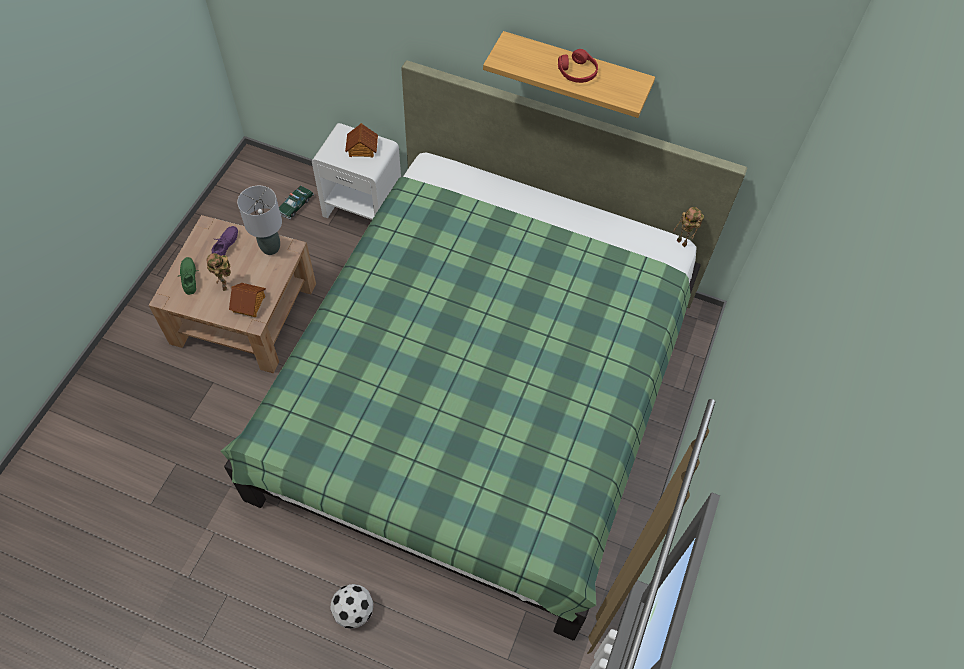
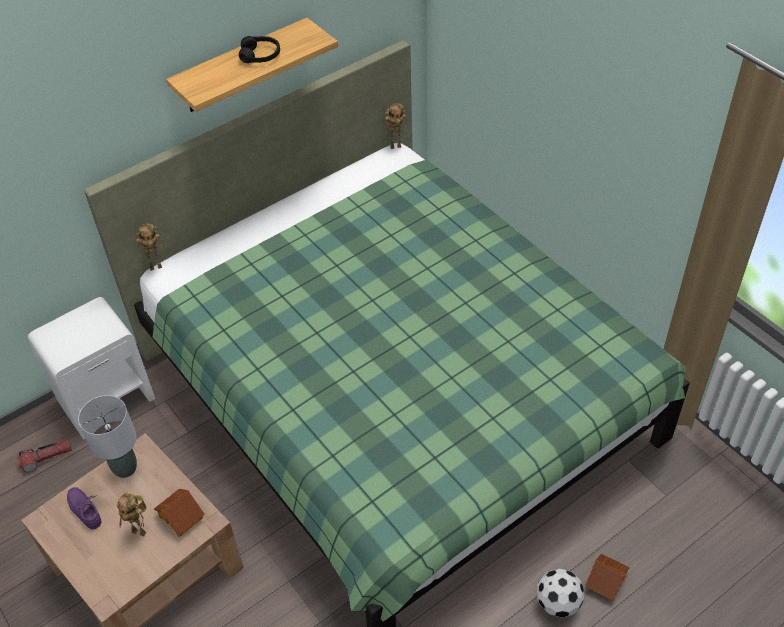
camera: 55 degrees left, 10 degrees down
green shoe [179,257,199,295] -> none
toy car [279,186,314,220] -> flashlight [17,440,72,472]
toy house [345,123,378,158] -> toy house moved to [585,554,630,601]
red headphones [558,49,598,83] -> black headphones [239,36,280,63]
none -> toy robot [136,223,164,271]

